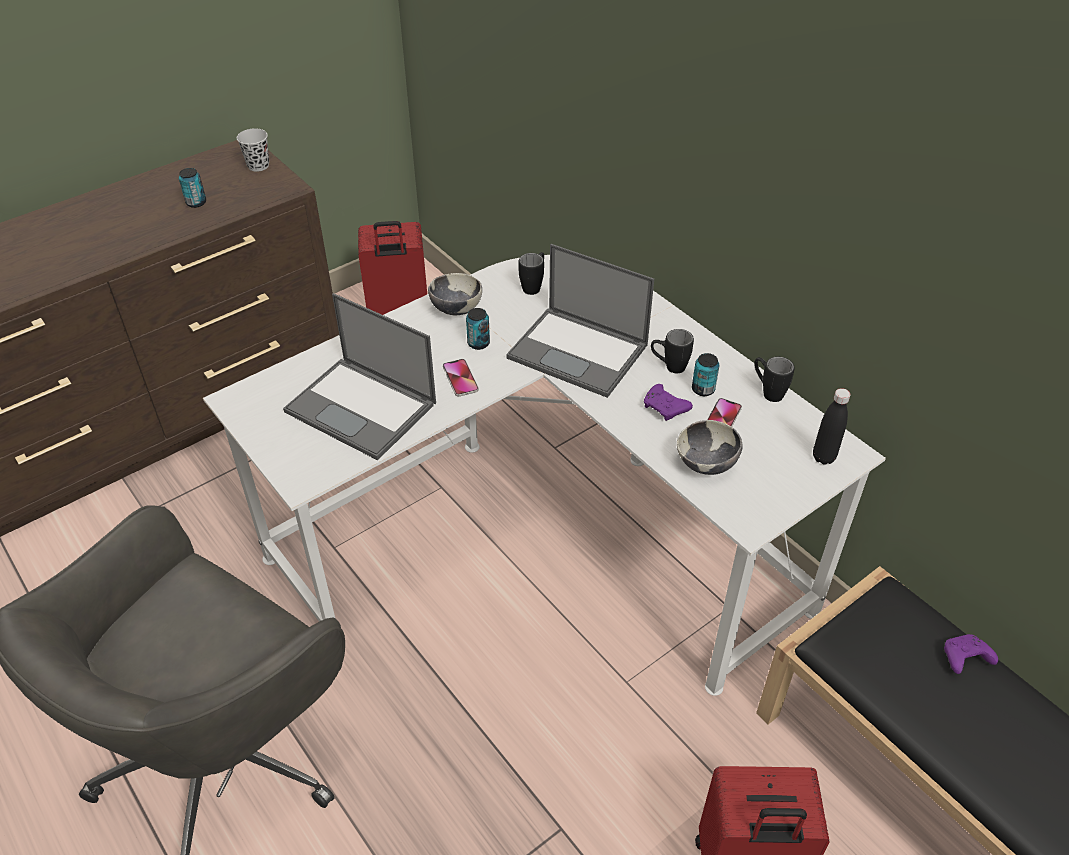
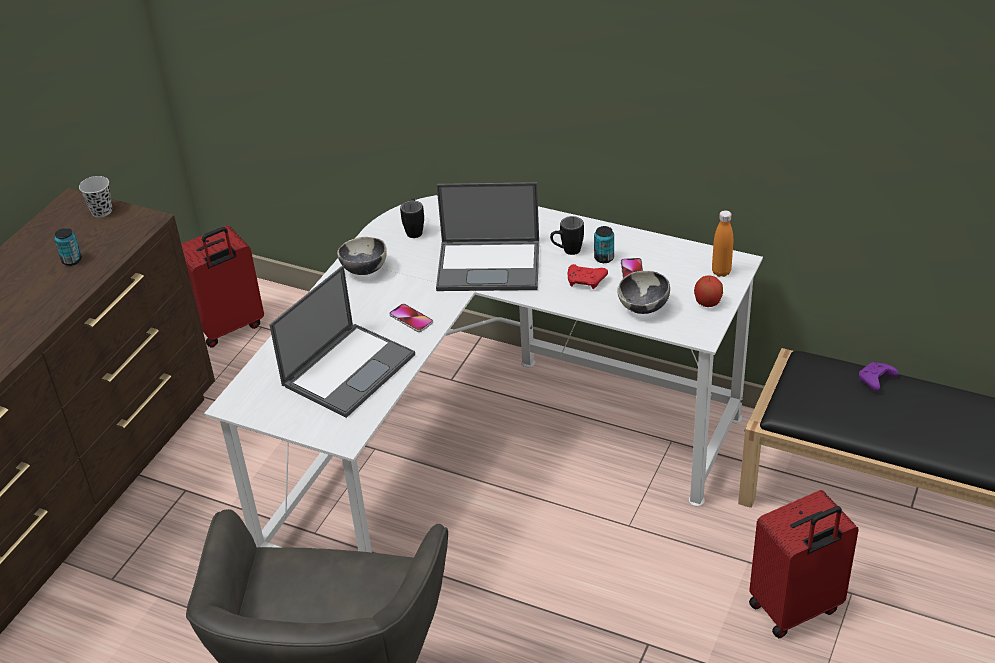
camera: 25 degrees left, 5 degrees down
laptop [283,293,436,460] -> laptop turned 60 degrees counterclockwise [269,265,415,418]
can [466,308,490,350] -> none
purple game controller [644,384,693,421] -> red game controller [568,264,608,289]
black mug [754,357,795,402] -> none
black bottle [813,388,851,465] -> orange bottle [712,210,733,277]
none -> apple [694,276,723,307]

